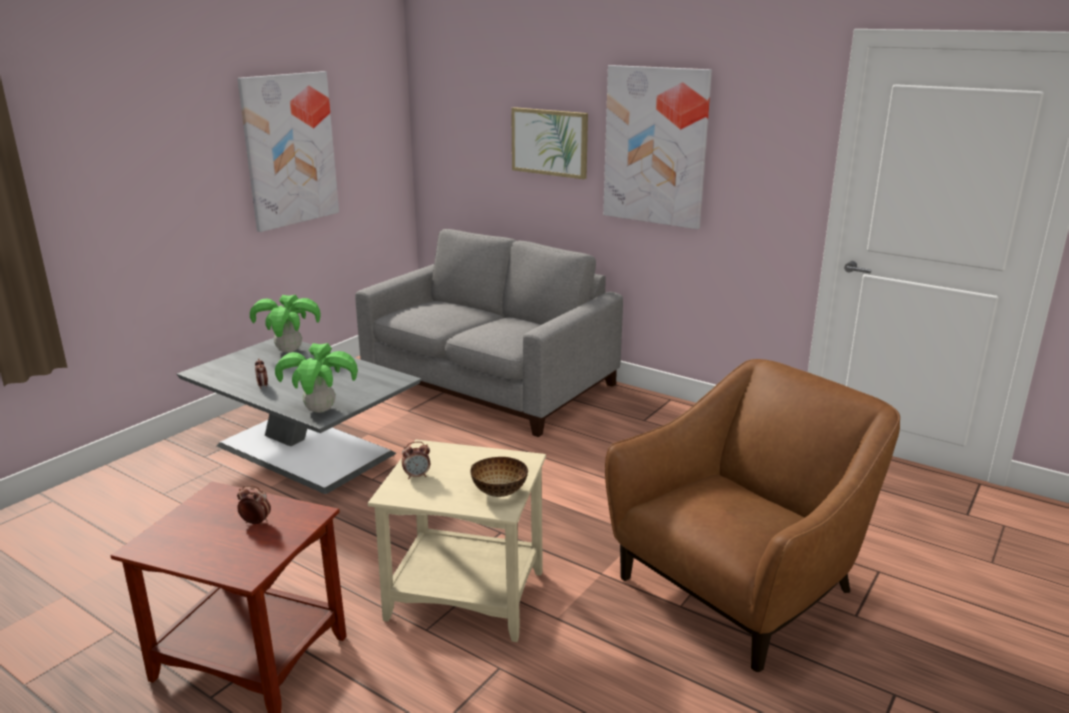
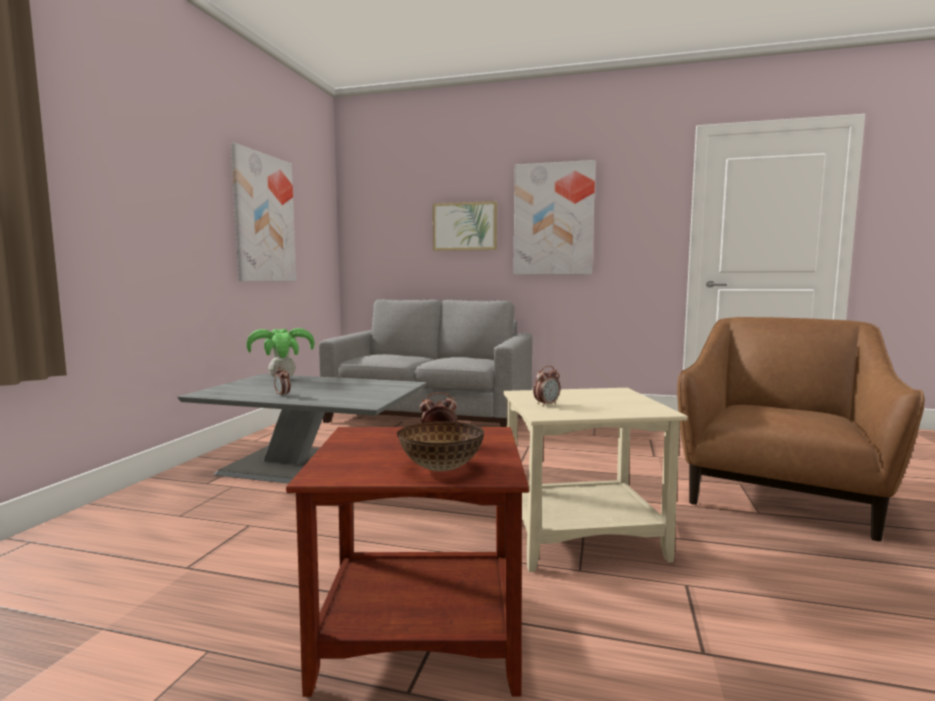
camera: 20 degrees left, 15 degrees down
potted plant [275,343,358,413] -> none
bowl [470,457,528,497] -> bowl moved to [397,421,484,471]

